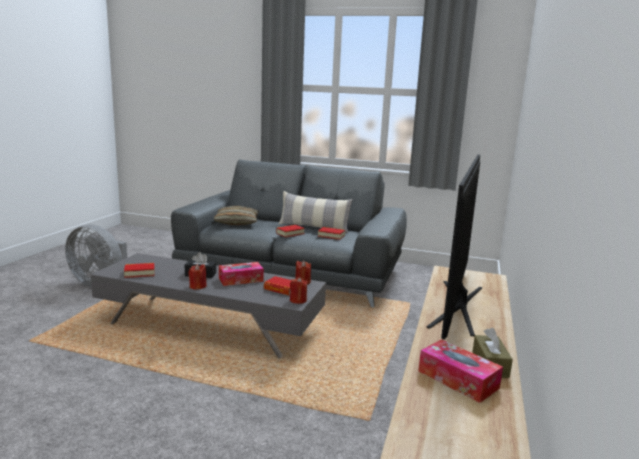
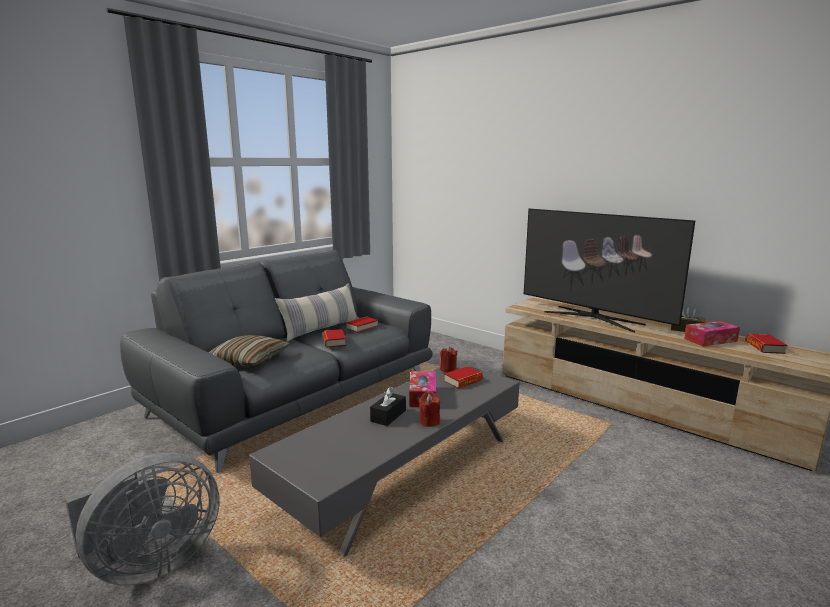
camera: 65 degrees left, 0 degrees up
book [124,263,155,278] -> book moved to [745,334,787,354]
red candle [290,277,308,304] -> none

